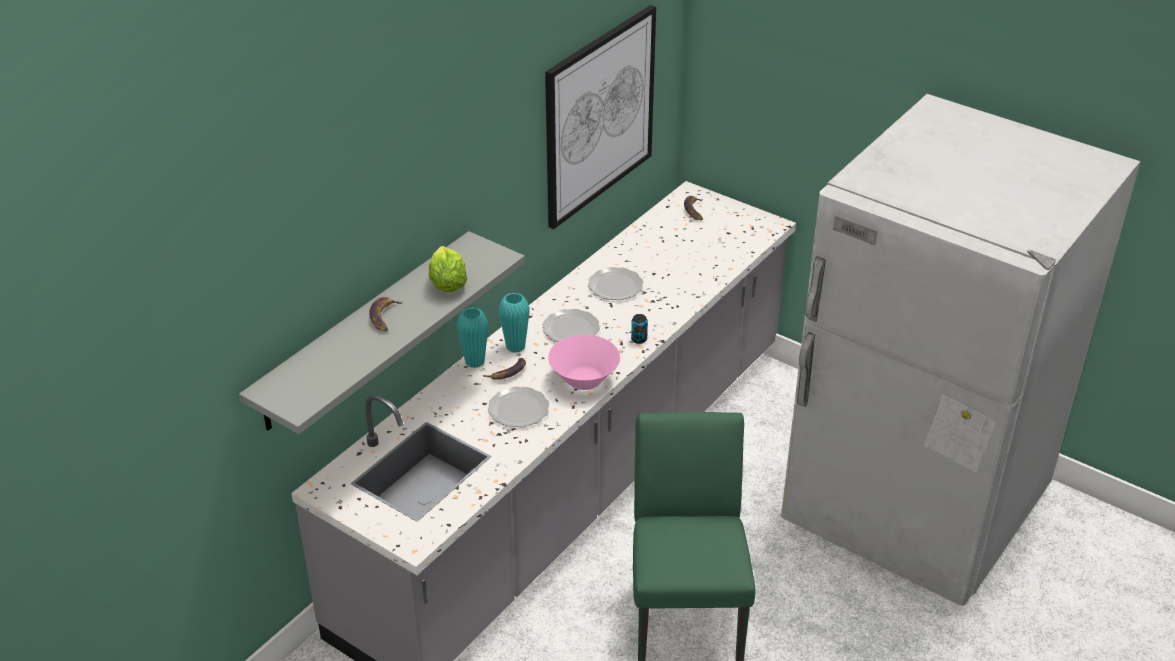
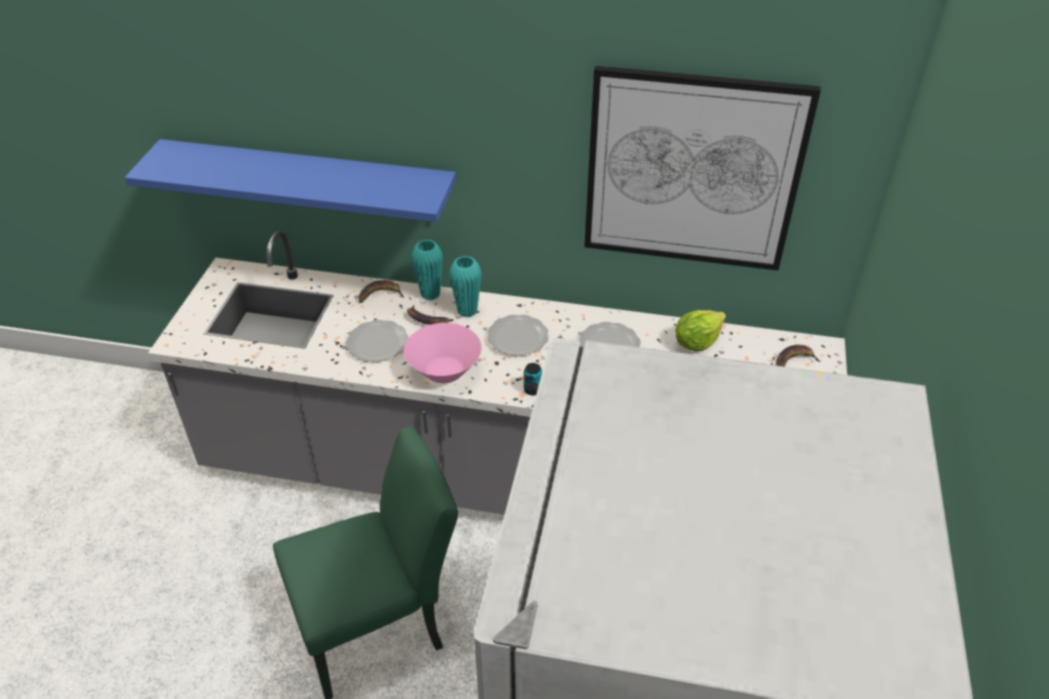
camera: 65 degrees right, 5 degrees up
grey shelf [239,231,525,434] -> blue shelf [125,139,456,222]
banana [369,297,402,332] -> banana moved to [358,280,404,303]
lettuce [429,246,467,292] -> lettuce moved to [675,310,726,352]

